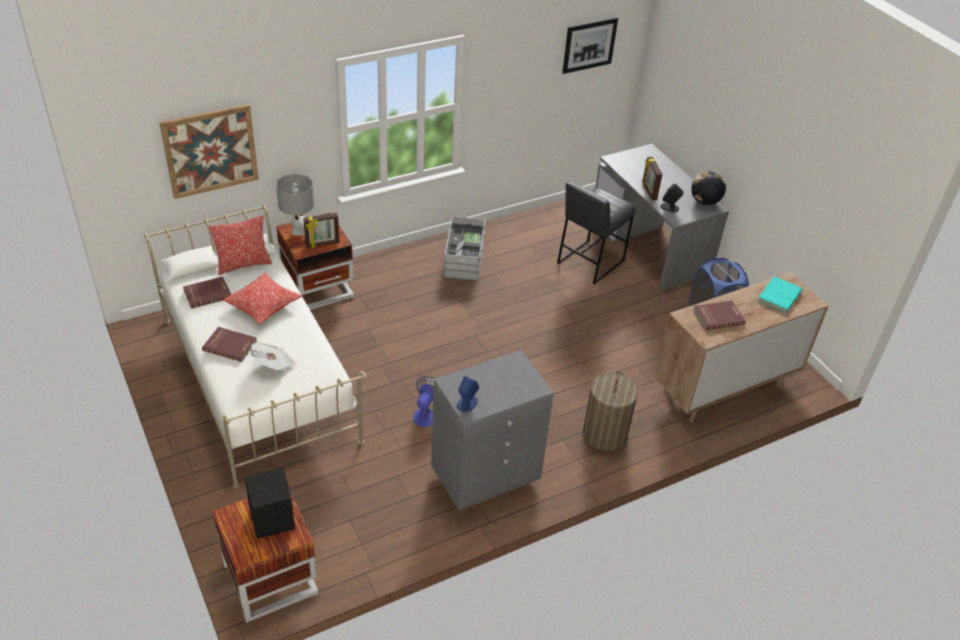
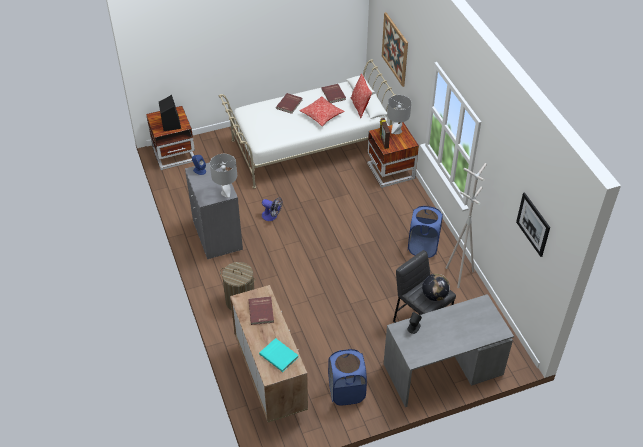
camera: 100 degrees right, 5 degrees up
newspaper [248,342,297,371] -> none
grey storage box [444,216,485,281] -> blue laundry basket [408,206,443,258]
picture frame [642,157,663,201] -> none
globe [691,171,726,205] -> globe moved to [422,274,450,301]
none -> grey table lamp [210,154,237,198]
none -> grey clothes rack [446,163,487,288]

